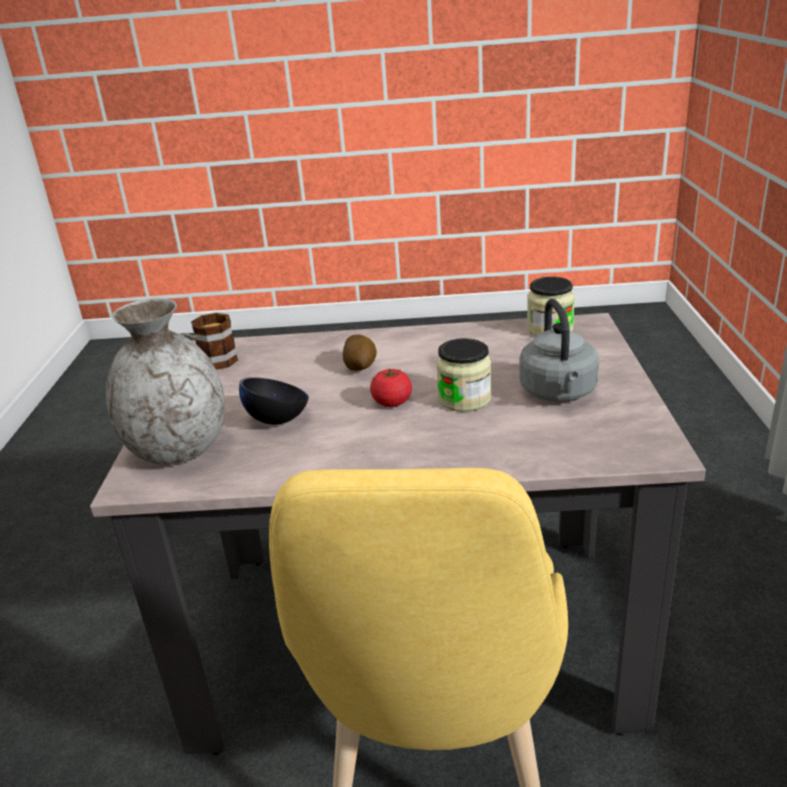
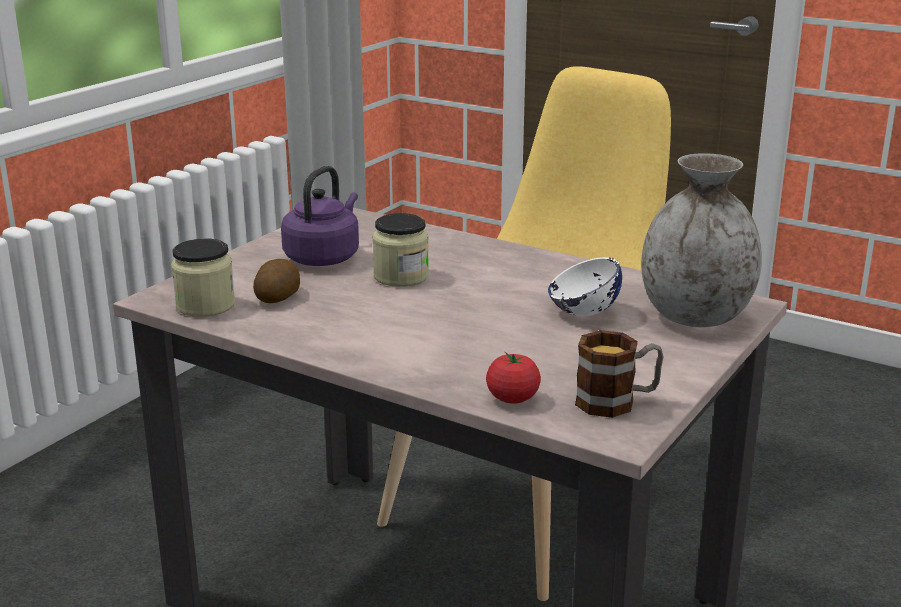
camera: 150 degrees left, 5 degrees down
black bowl [239,377,309,424] -> white bowl [548,257,622,316]
potato [343,334,377,371] -> potato moved to [253,259,300,303]
tomato [370,368,412,407] -> tomato moved to [486,352,541,404]
grey kettle [519,299,599,402] -> purple kettle [281,166,359,266]

